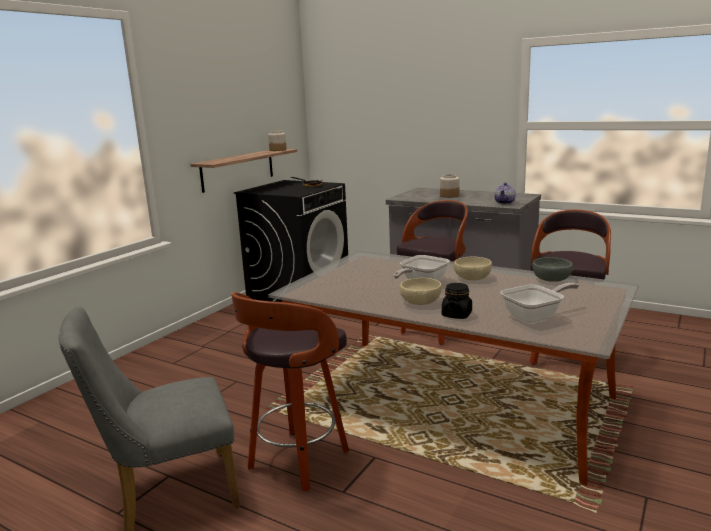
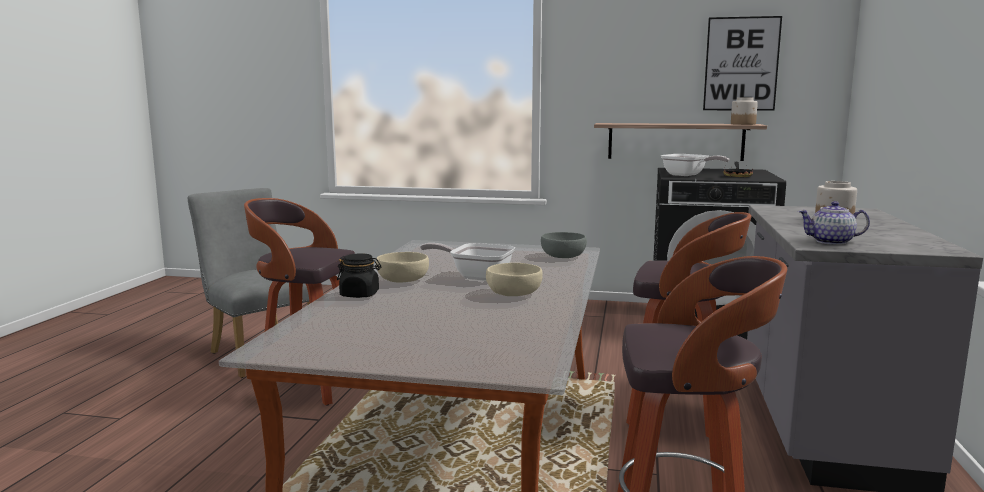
camera: 70 degrees right, 5 degrees down
frying pan [501,283,579,323] -> frying pan moved to [661,154,730,176]
grey bowl [532,257,573,282] -> grey bowl moved to [541,232,587,258]
none -> picture [703,16,782,111]

